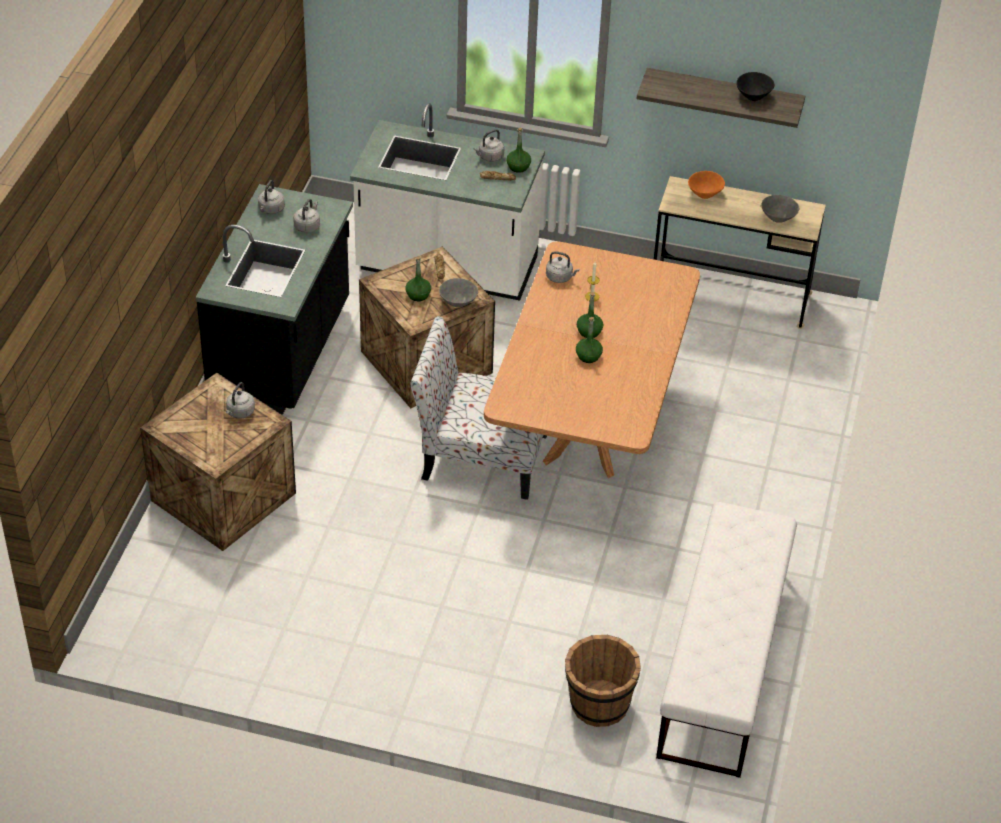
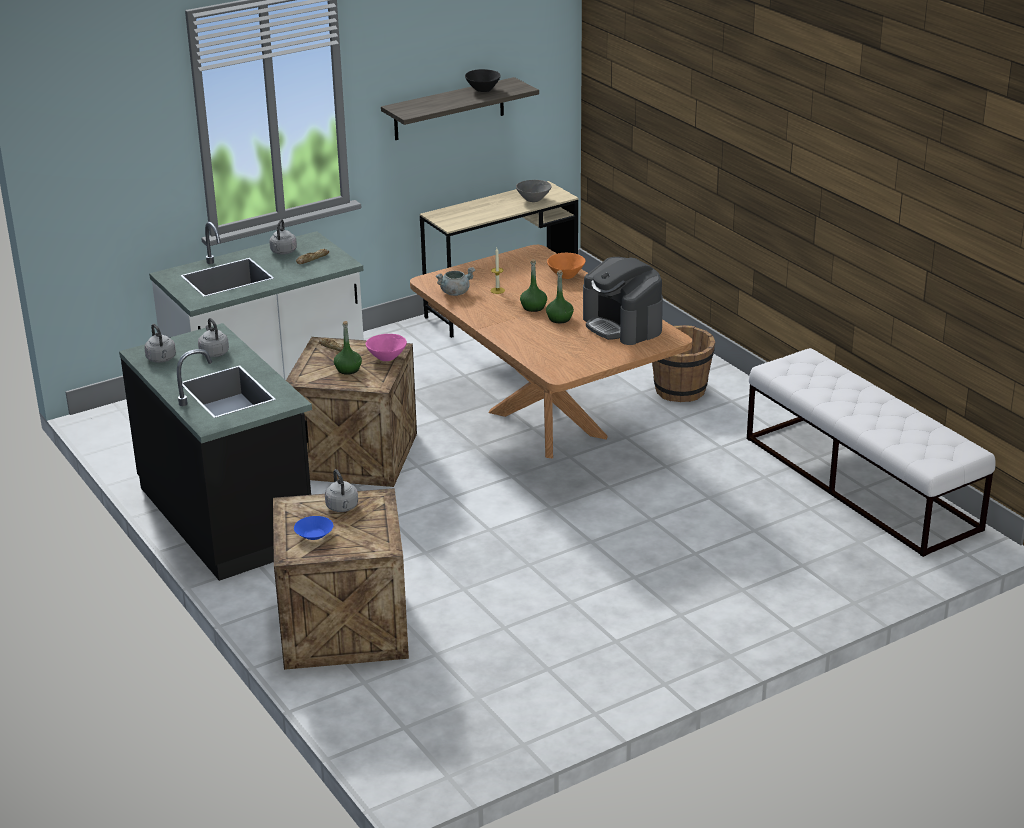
camera: 45 degrees left, 15 degrees down
chair [410,316,547,500] -> none
grey bowl [439,278,478,307] -> pink bowl [366,334,407,361]
green bottle [506,128,531,173] -> none
grey kettle [546,251,580,283] -> grey cooking pot [436,267,475,296]
brown bucket [565,635,641,727] -> brown bucket moved to [652,325,715,402]
orange bowl [688,171,725,199] -> orange bowl moved to [547,253,585,279]
none -> blue bowl [294,516,333,540]
none -> coffee machine [583,257,663,345]

